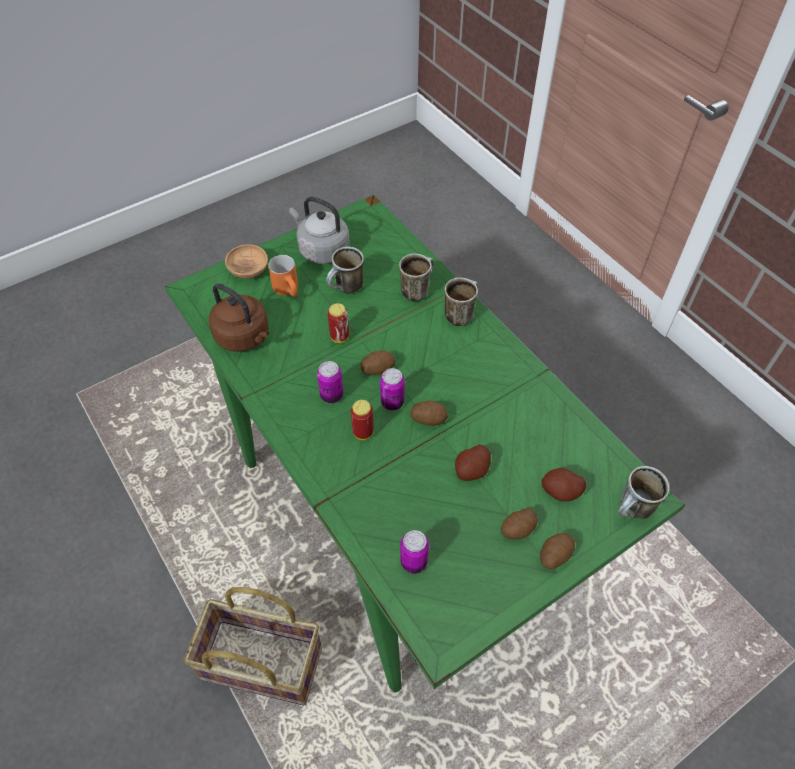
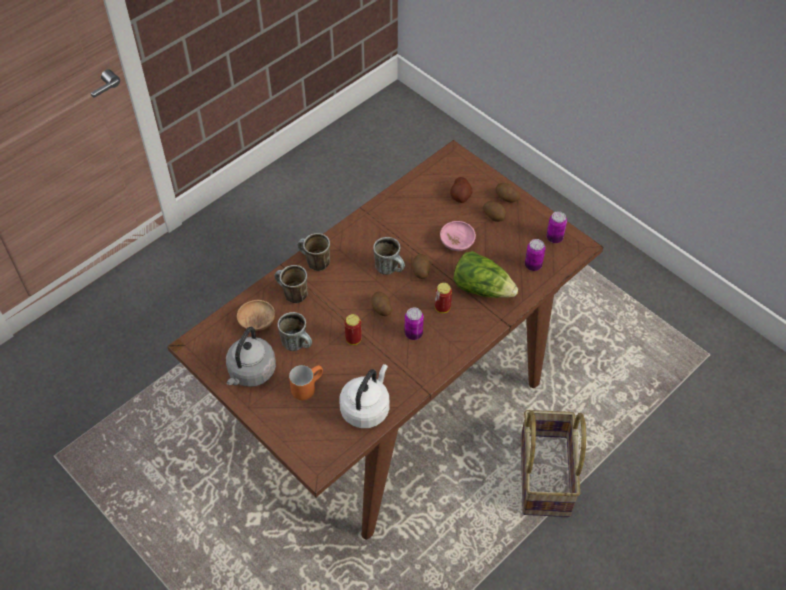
camera: 100 degrees left, 0 degrees up
green dining table [165,195,685,692] -> brown dining table [167,140,603,540]
brown kettle [209,283,269,352] -> white kettle [339,364,389,428]
brown bowl [225,244,268,278] -> brown bowl moved to [237,300,275,331]
can [380,368,405,410] -> can moved to [546,211,567,243]
potato [455,445,491,481] -> pink bowl [440,221,476,251]
mug [618,466,670,519] -> mug moved to [373,237,405,275]
none -> lettuce [454,251,518,298]

